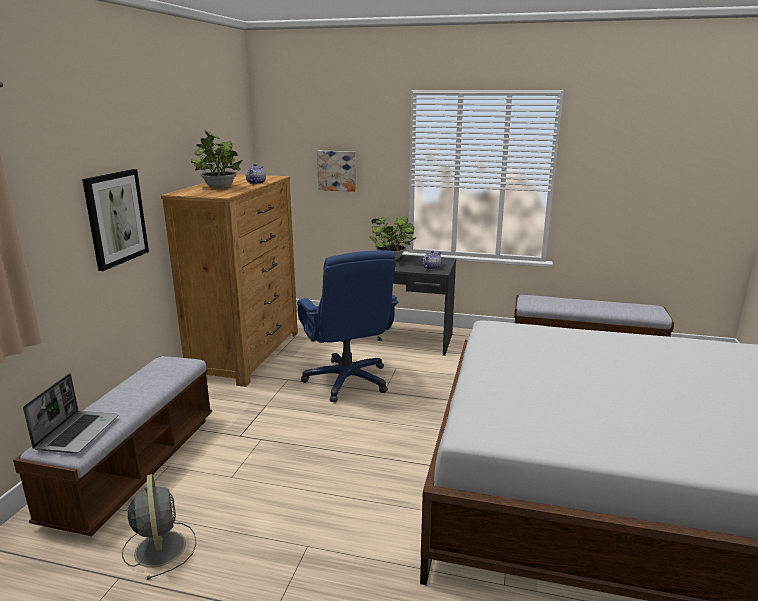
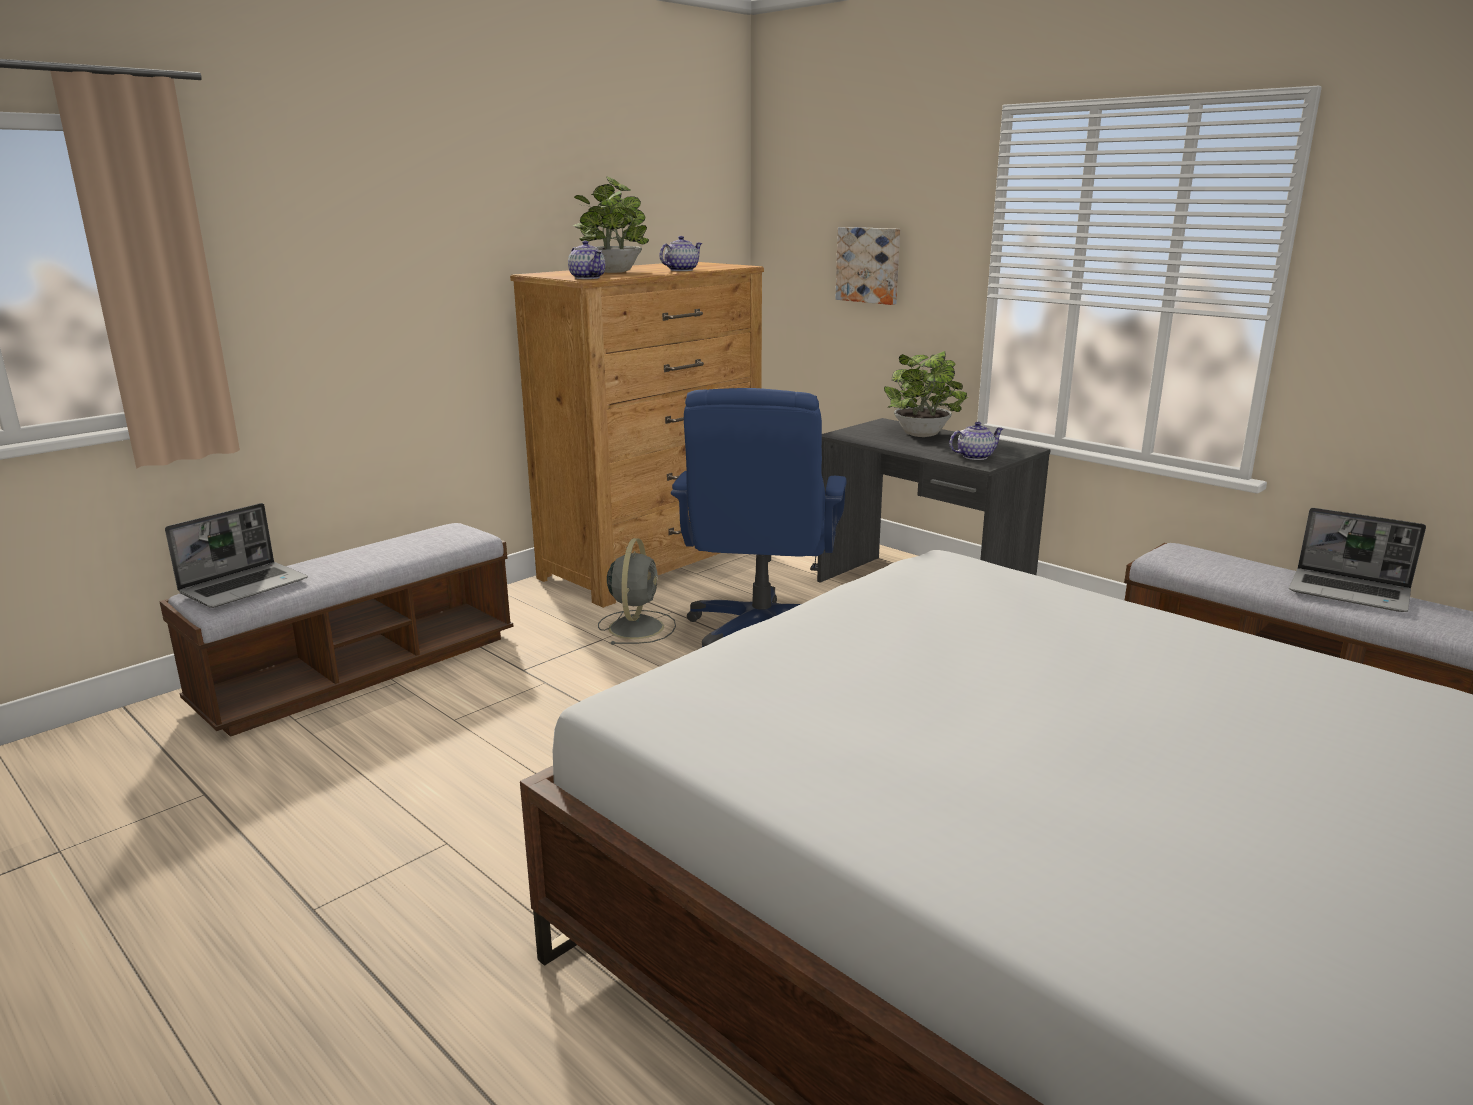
camera: 30 degrees right, 0 degrees up
picture [82,169,149,271] -> none
grey fan [122,474,196,580] -> grey fan moved to [598,538,676,645]
none -> teapot [568,241,605,279]
none -> laptop [1289,508,1426,612]

